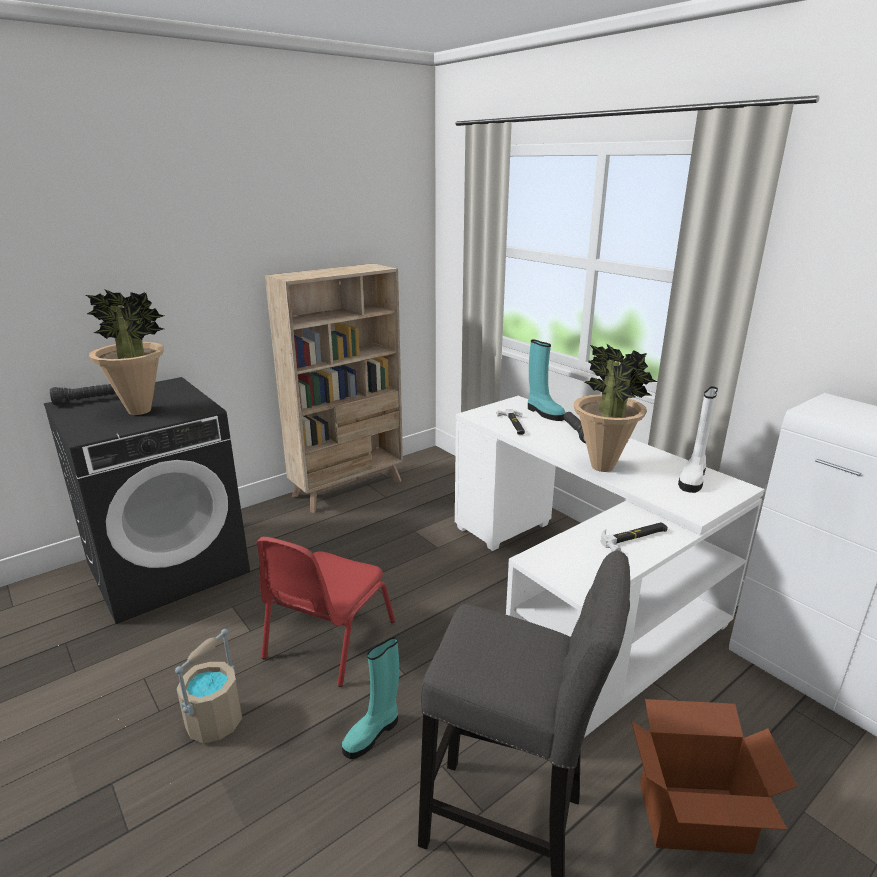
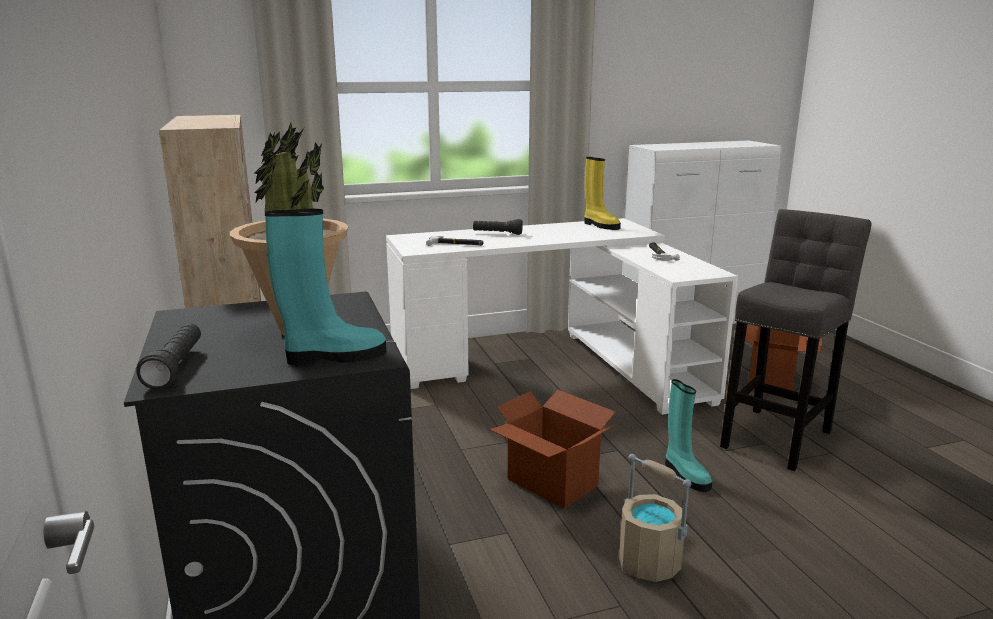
camera: 70 degrees left, 5 degrees down
red chair [257,537,395,687] -> cardboard box [490,390,616,509]
turquoise boot [528,339,566,421] -> turquoise boot moved to [265,209,387,366]
potted plant [574,343,657,472] -> none
white boot [678,387,718,493] -> yellow boot [584,157,621,230]

